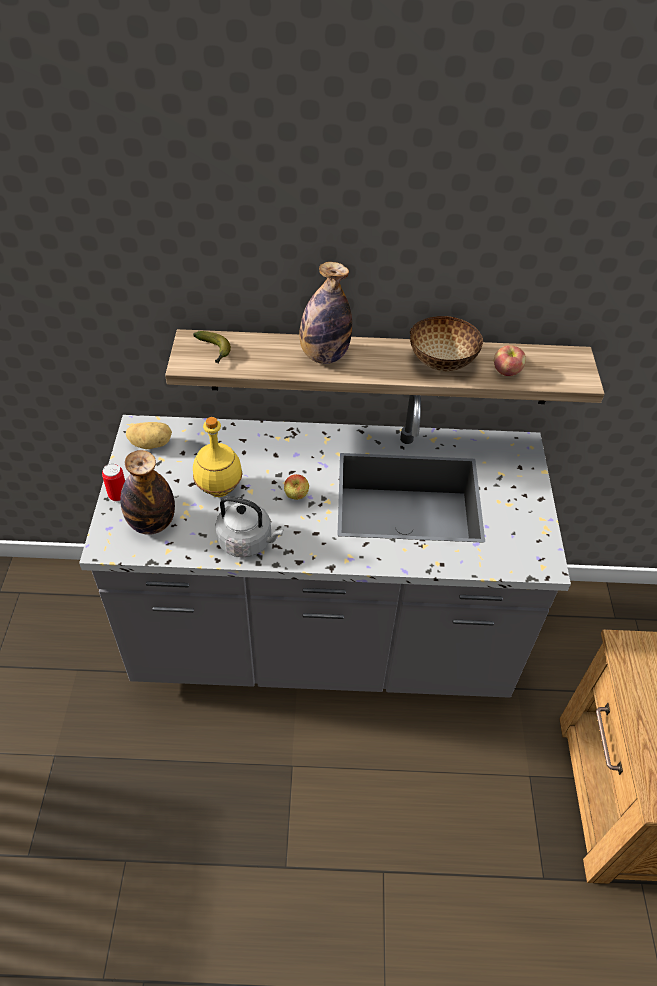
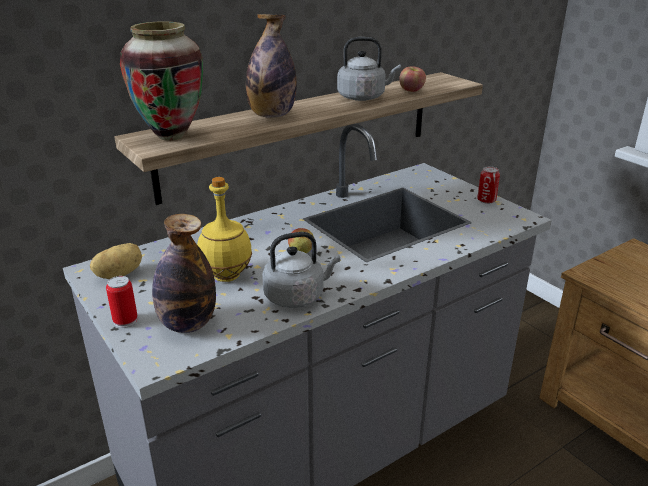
camera: 35 degrees left, 20 degrees down
banana [193,331,231,364] -> vase [120,21,203,141]
bowl [410,316,483,372] -> grey kettle [337,37,401,101]
none -> can [477,166,500,204]

